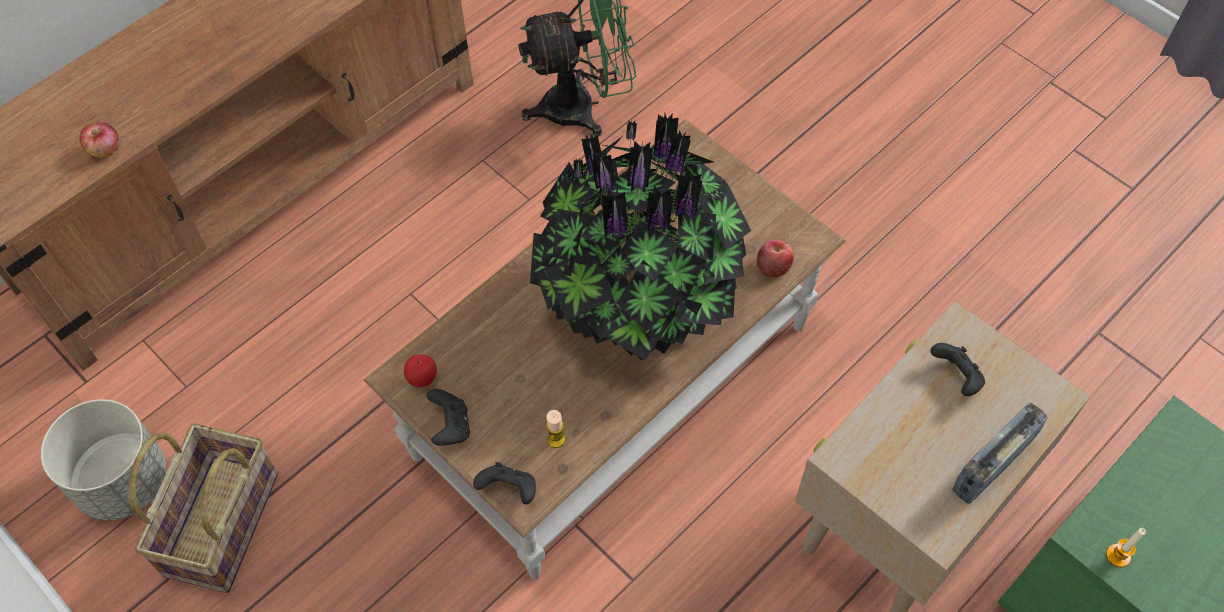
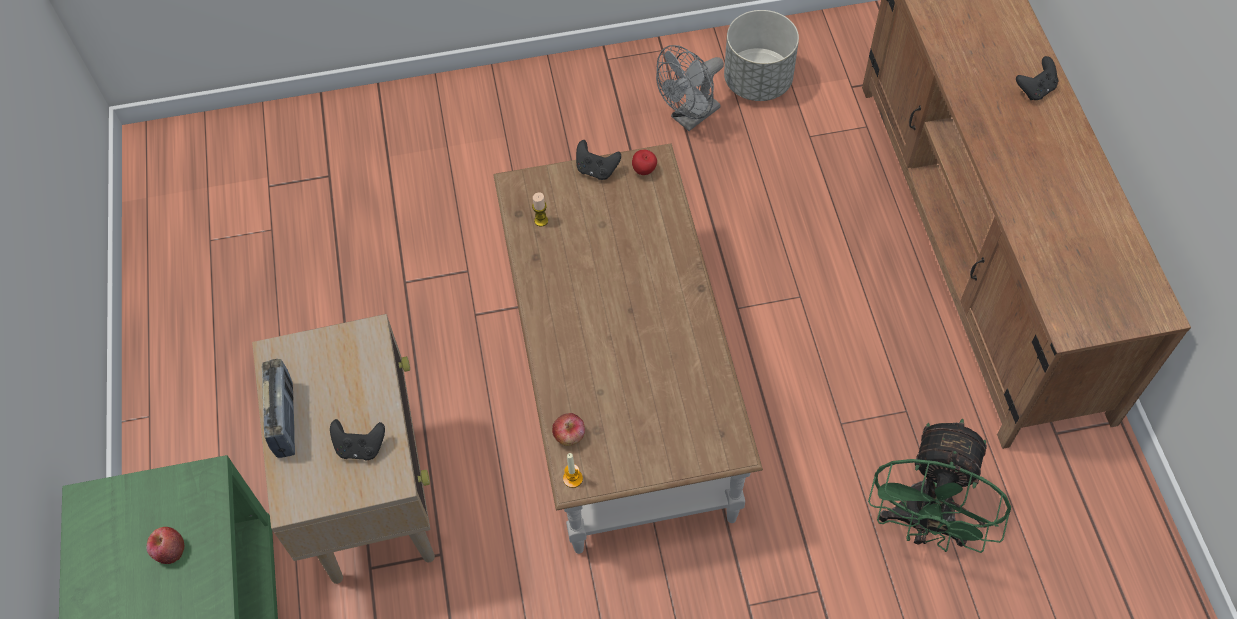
camera: 125 degrees right, 0 degrees up
apple [80,122,119,157] -> apple moved to [146,527,184,564]
basket [129,424,278,593] -> grey fan [656,45,724,131]
black game controller [473,462,536,504] -> black game controller moved to [1016,56,1059,101]
potted plant [530,113,751,360] -> none
candle [1106,528,1146,567] -> candle moved to [563,453,583,488]

